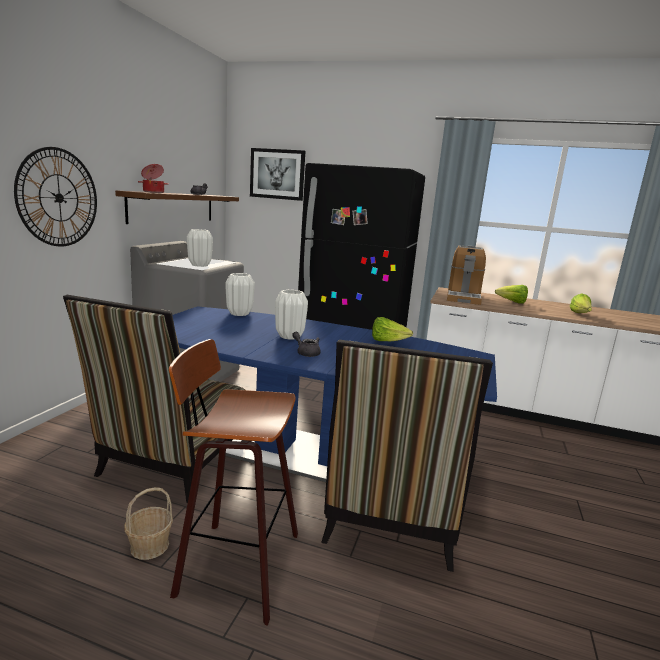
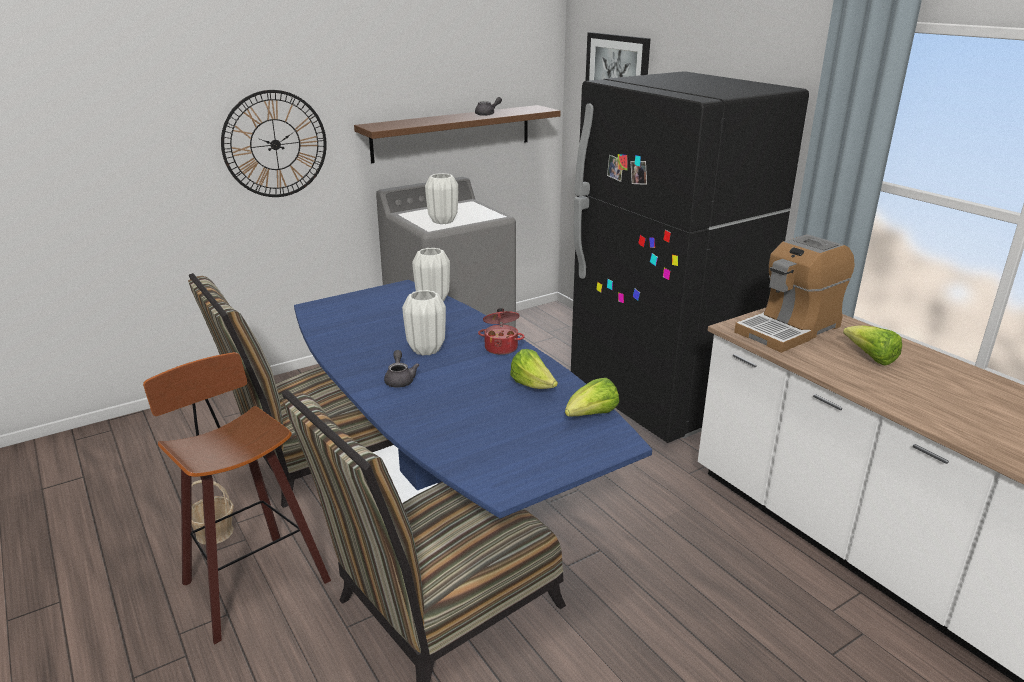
camera: 40 degrees right, 10 degrees up
cooking pot [138,164,168,193] -> cooking pot moved to [478,308,525,355]
lettuce [570,294,592,313] -> lettuce moved to [565,378,619,416]

